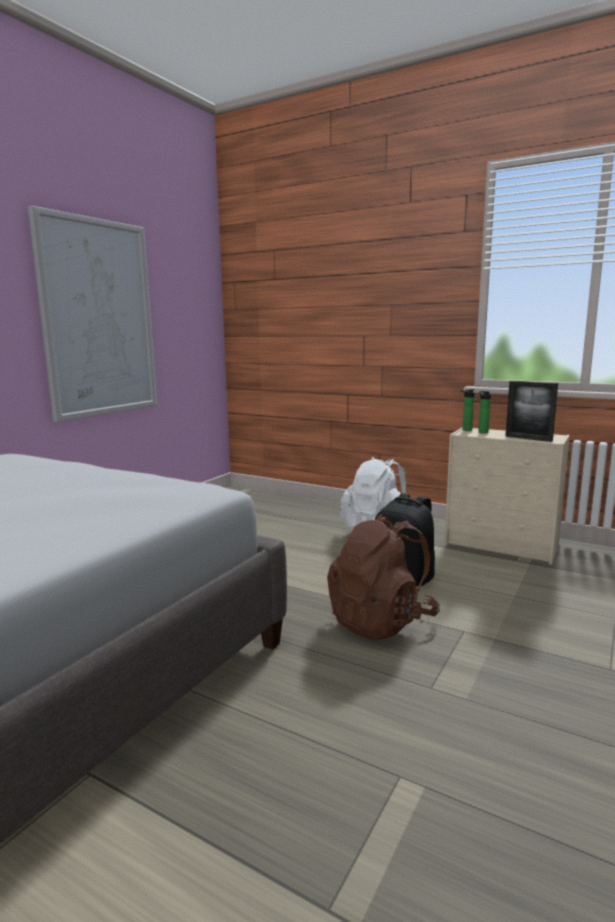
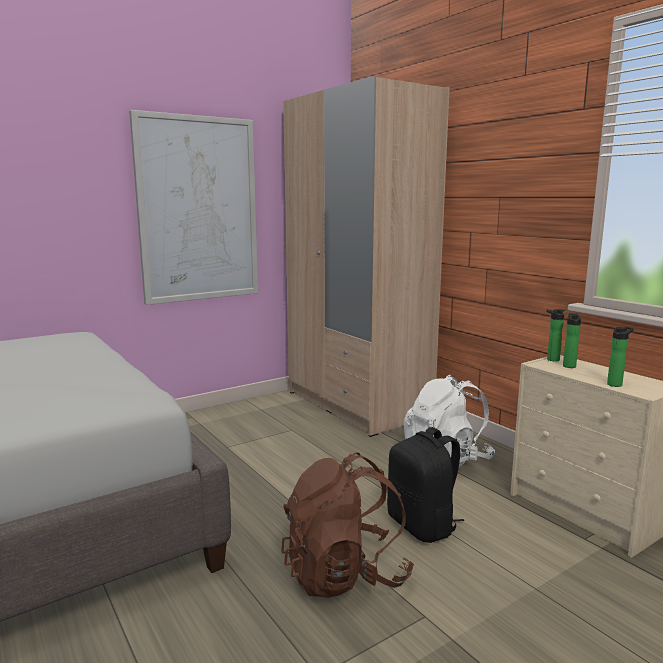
camera: 25 degrees right, 0 degrees up
picture frame [505,381,558,442] -> bottle [607,327,634,387]
none -> beige wardrobe [283,76,450,437]

